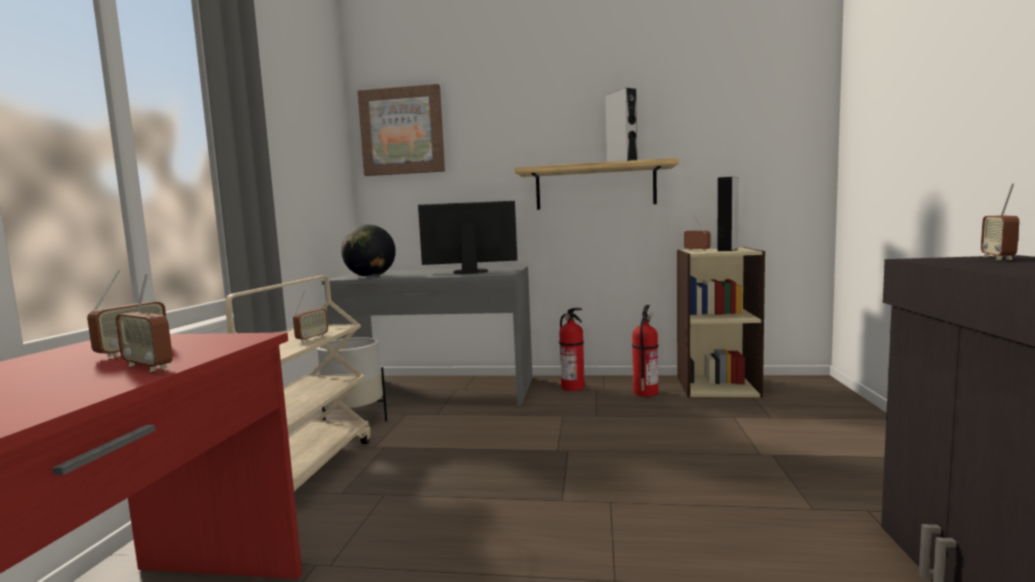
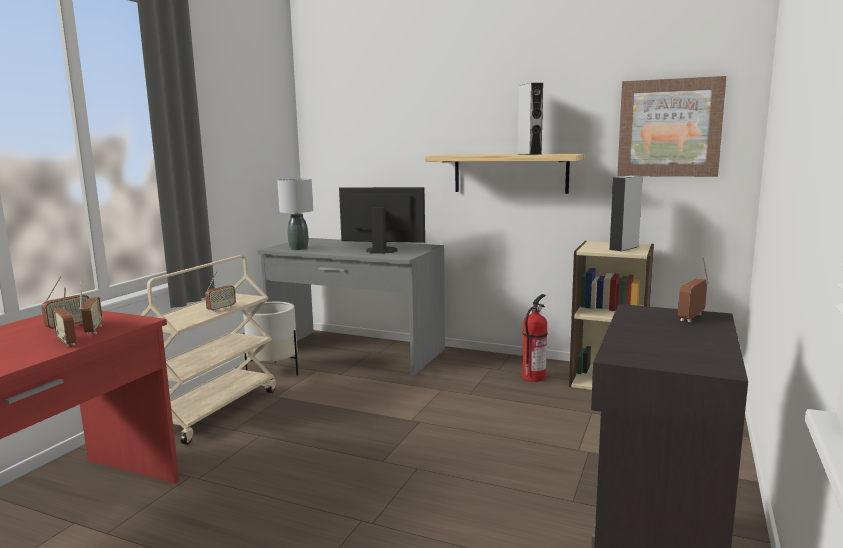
camera: 15 degrees right, 5 degrees up
globe [341,224,396,277] -> grey table lamp [277,178,313,250]
picture [358,84,445,176] -> picture moved to [617,76,727,177]
fire extinguisher [559,308,585,391] -> none
radio [684,216,711,251] -> radio moved to [79,279,103,335]

